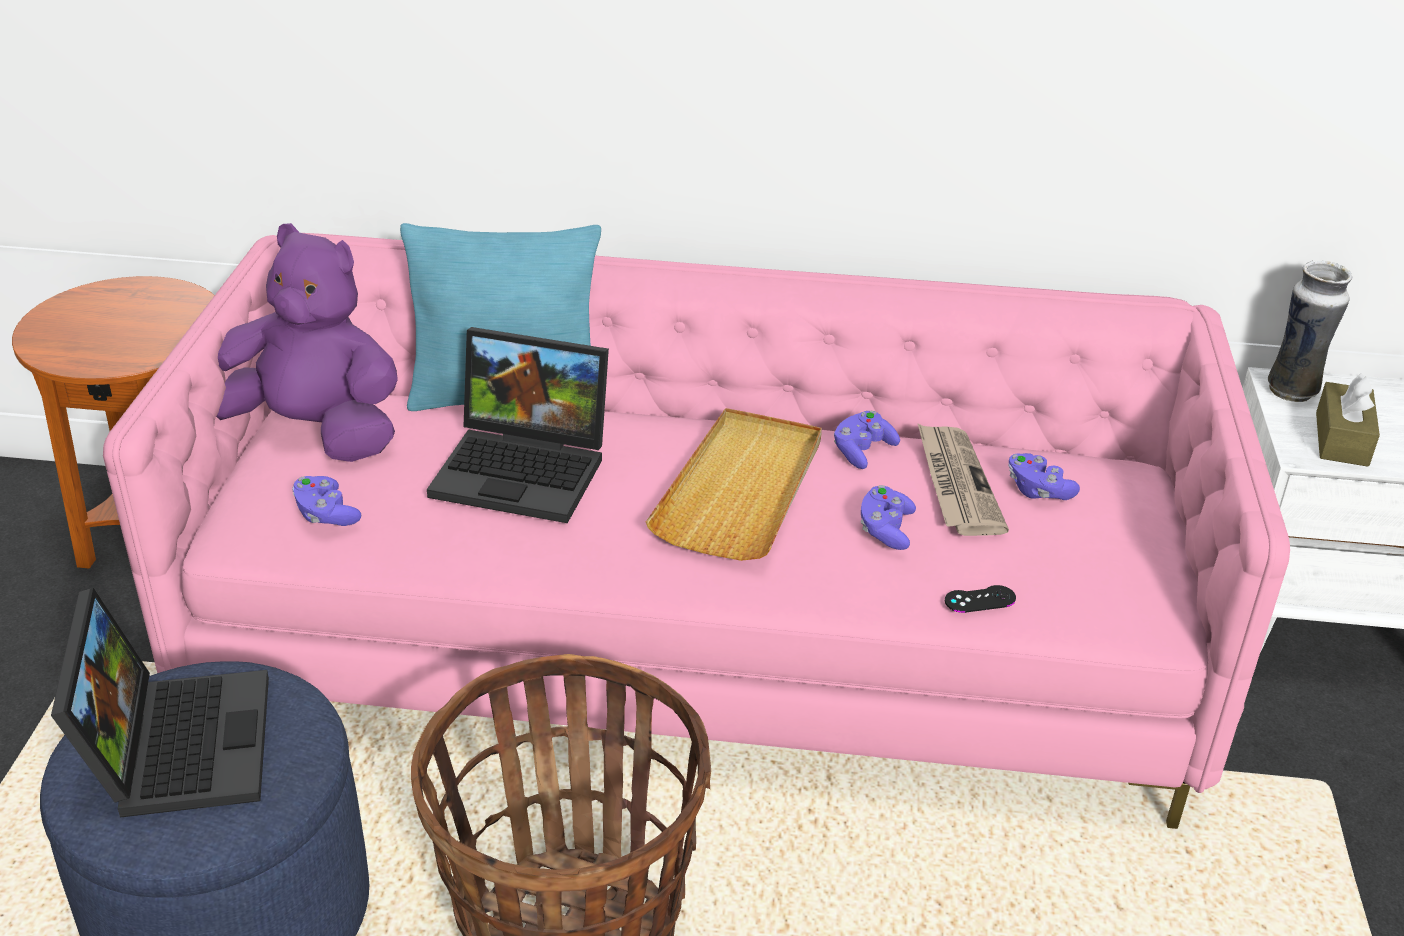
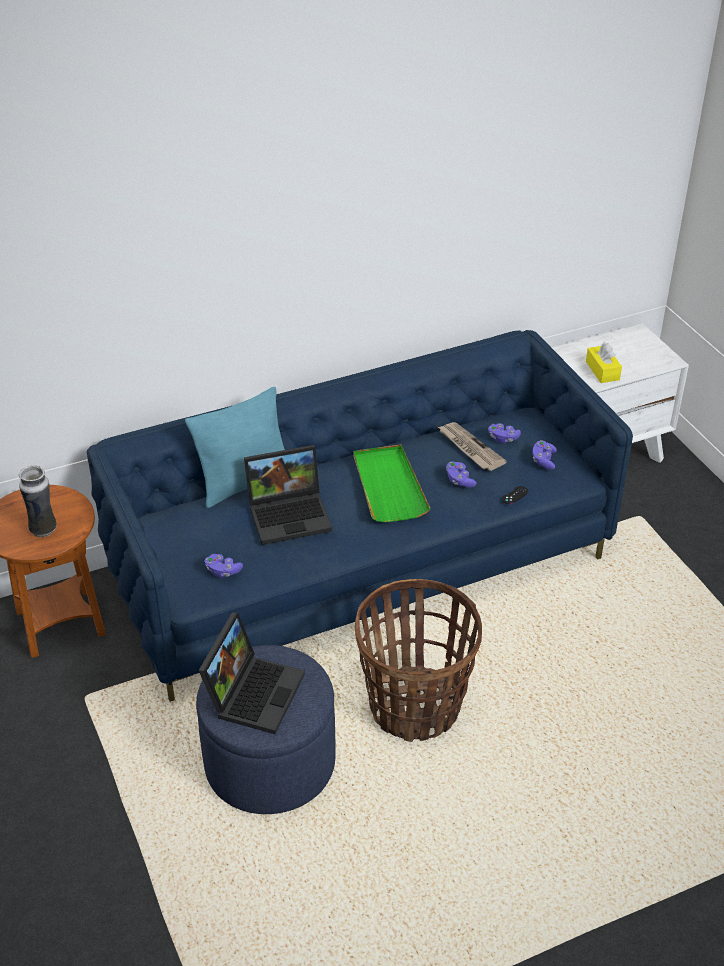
camera: 30 degrees left, 5 degrees up
laptop [51,588,269,817] -> laptop turned 60 degrees clockwise [198,612,305,734]
pink sofa [103,233,1290,829] -> blue sofa [87,330,633,702]
purple plush toy [216,223,398,462] -> none
beige tray [646,408,822,561] -> green tray [354,445,431,522]
purple game controller [834,411,900,469] -> purple game controller moved to [532,440,557,470]
vase [1268,260,1352,402] -> vase moved to [19,465,57,537]
brown tissue box [1316,373,1380,467] -> yellow tissue box [586,342,622,383]

